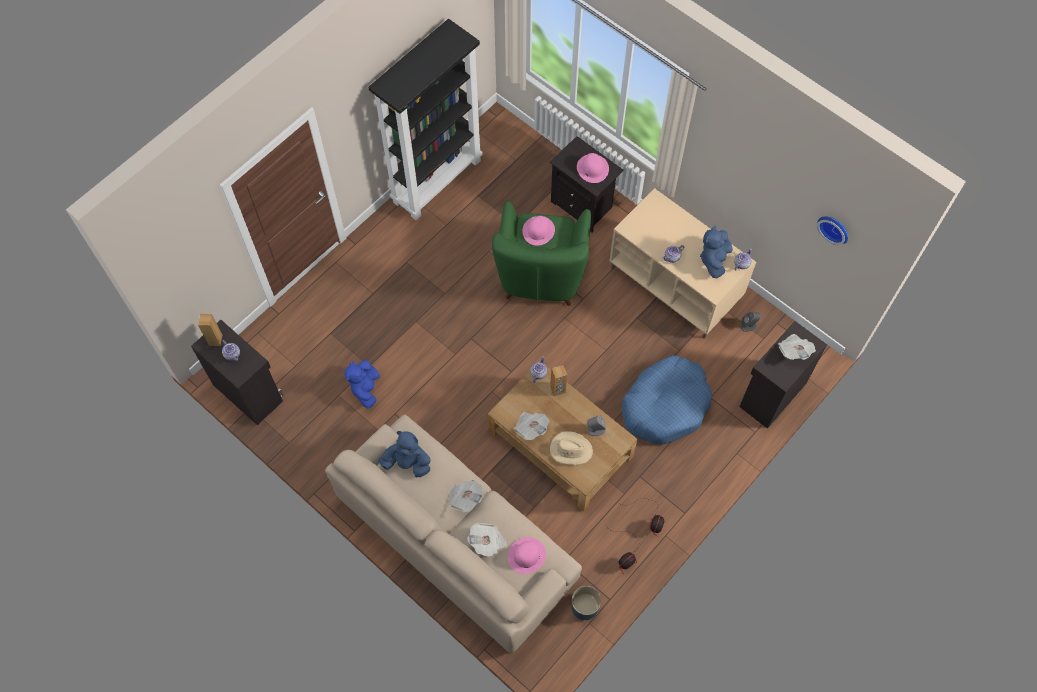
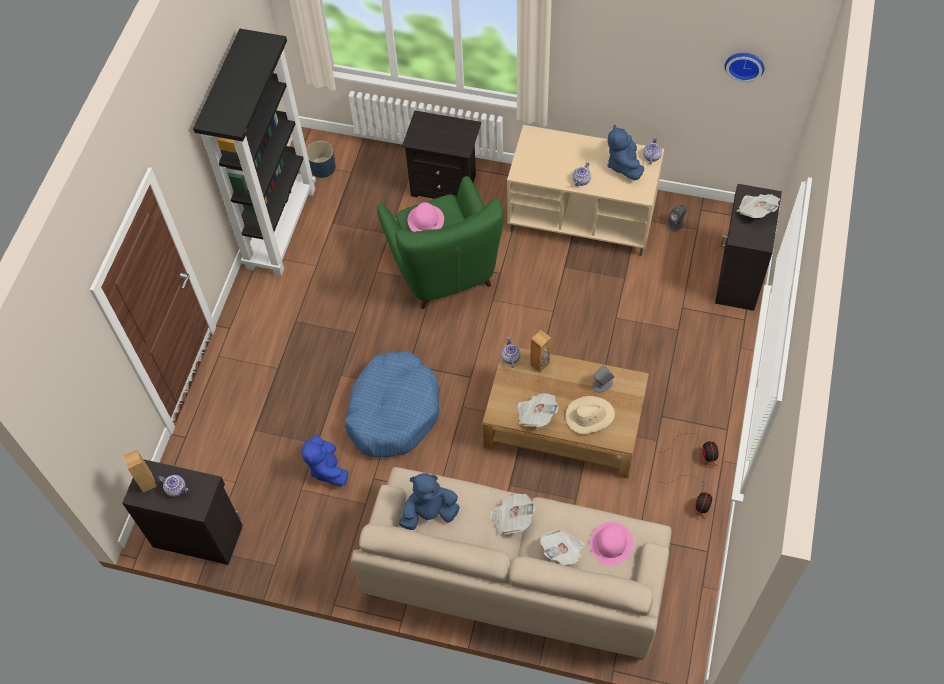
camera: 25 degrees left, 5 degrees down
blue planter [571,586,601,620] -> blue planter moved to [306,141,336,178]
pink hat [577,153,609,183] -> none
blue dog bed [622,355,712,445] -> blue dog bed moved to [345,351,440,458]

